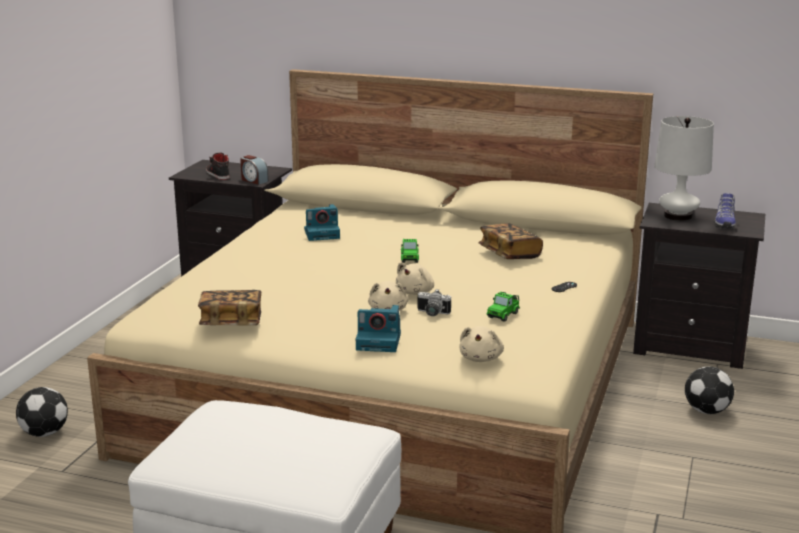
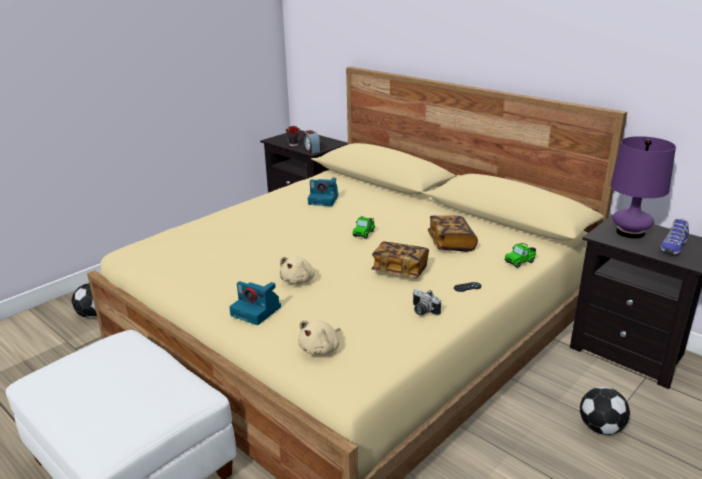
camera: 25 degrees right, 5 degrees up
book [198,290,261,326] -> book moved to [371,242,429,278]
beige plush toy [396,262,434,295] -> none
camera [418,289,451,316] -> camera moved to [413,289,441,316]
toy car [486,292,520,322] -> toy car moved to [504,243,536,268]
white table lamp [654,116,714,221] -> purple table lamp [610,136,676,239]

